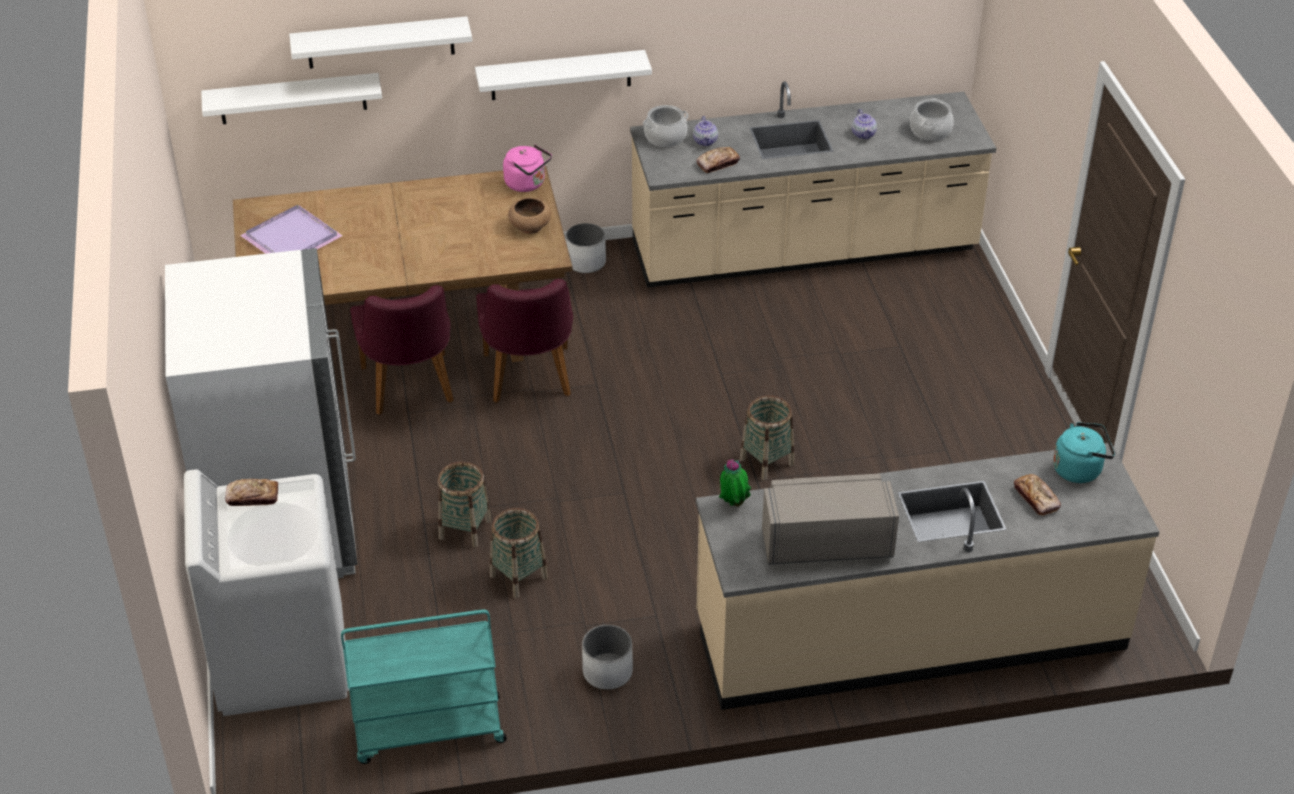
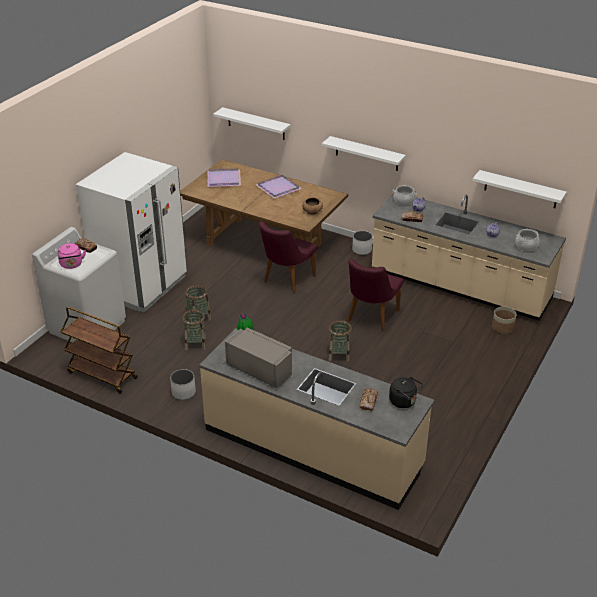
camera: 40 degrees right, 5 degrees down
white shelf [289,16,472,69] -> white shelf moved to [472,170,567,208]
turquoise cart [341,610,507,764] -> brown cart [61,307,138,394]
purple chair [350,285,454,415] -> purple chair moved to [348,259,404,331]
pink kettle [503,144,552,192] -> pink kettle moved to [58,243,86,269]
turquoise kettle [1053,422,1115,483] -> black kettle [389,376,423,408]
none -> purple tray [256,175,302,199]
none -> planter [492,306,517,334]

